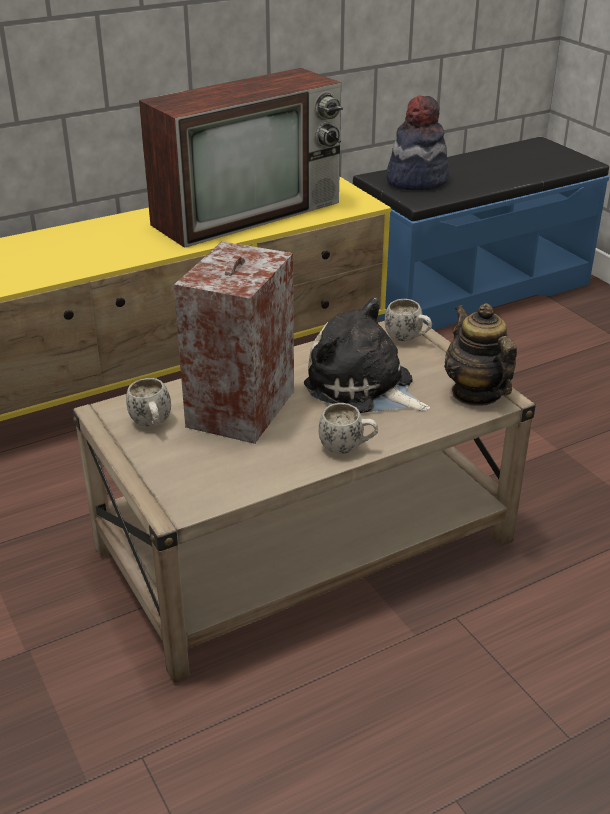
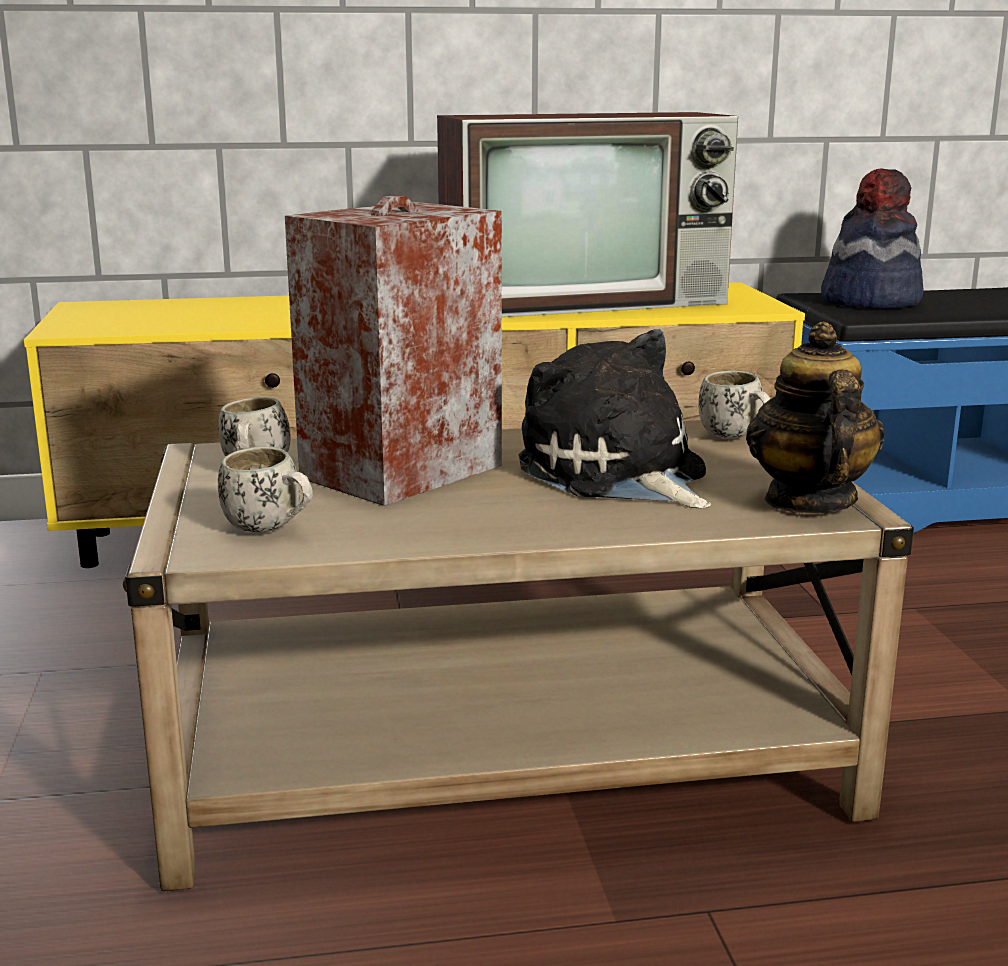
camera: 20 degrees right, 15 degrees down
white mug [318,403,378,454] -> white mug moved to [218,446,313,533]

